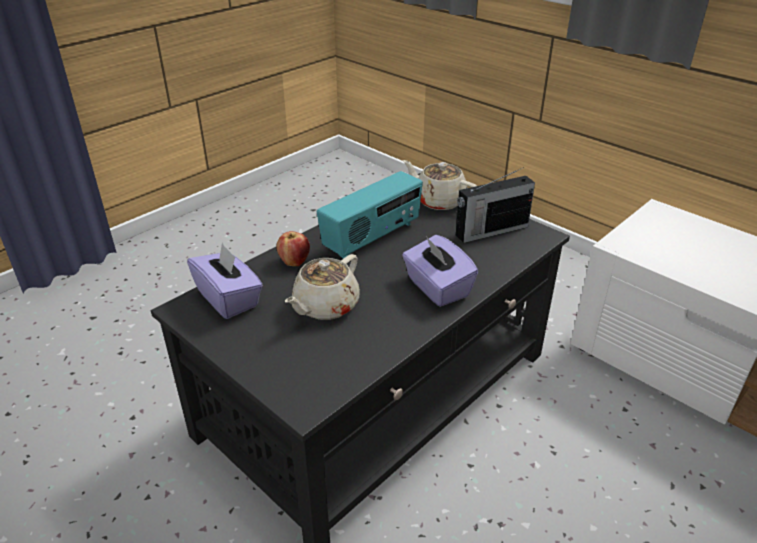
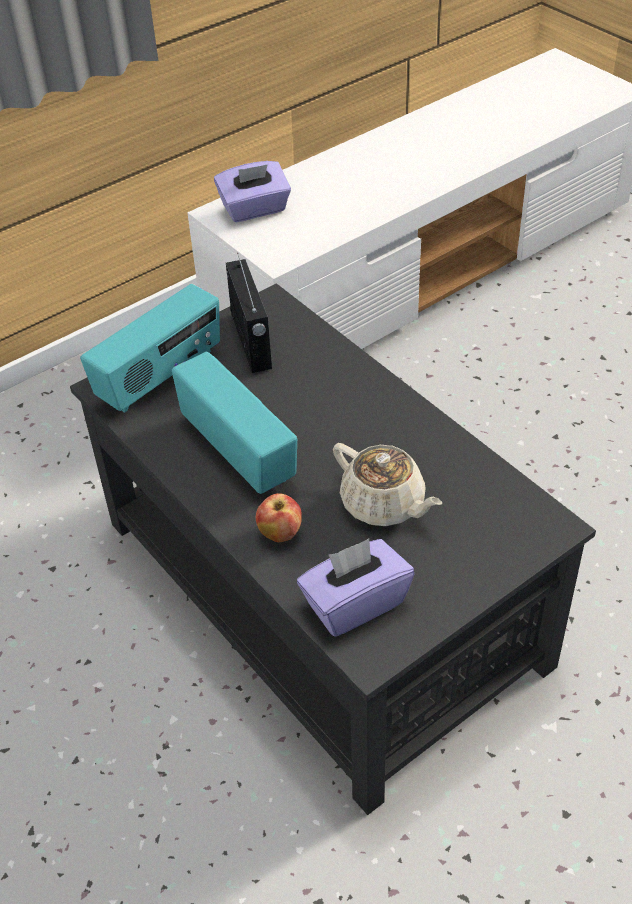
camera: 80 degrees left, 10 degrees up
purple tissue box [402,235,478,307] -> purple tissue box moved to [214,161,291,222]
beige teapot [403,160,477,210] -> radio [80,284,220,413]

